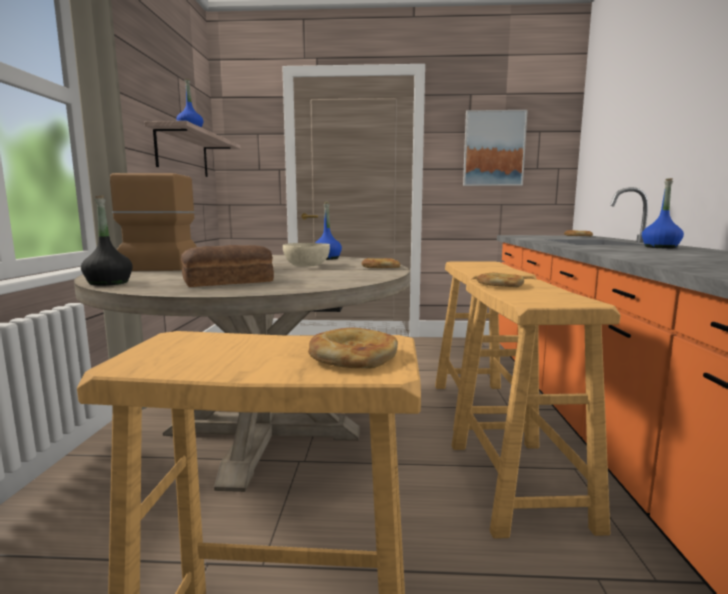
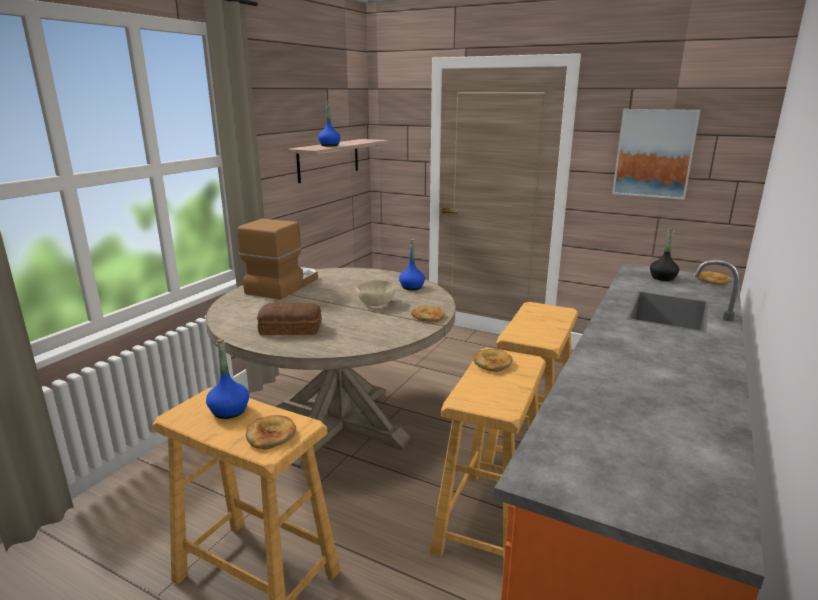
camera: 25 degrees right, 10 degrees up
black bottle [81,195,133,286] -> black bottle moved to [650,228,679,281]
blue bottle [642,178,684,248] -> blue bottle moved to [206,339,249,419]

